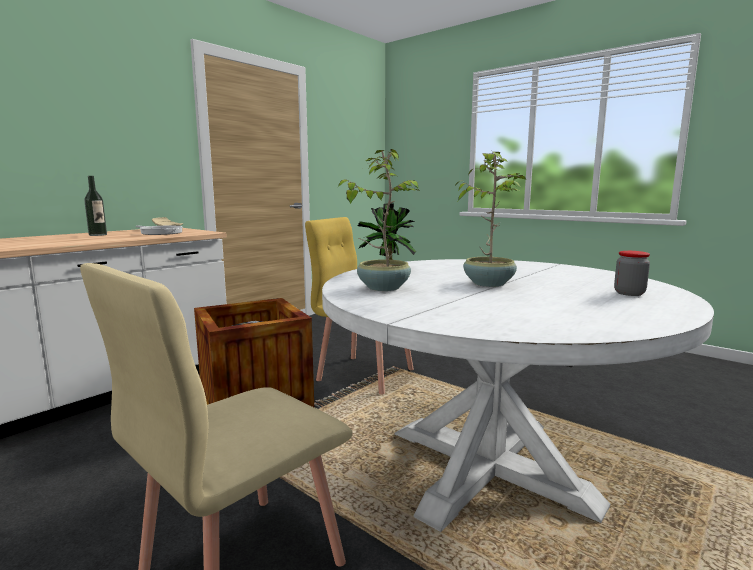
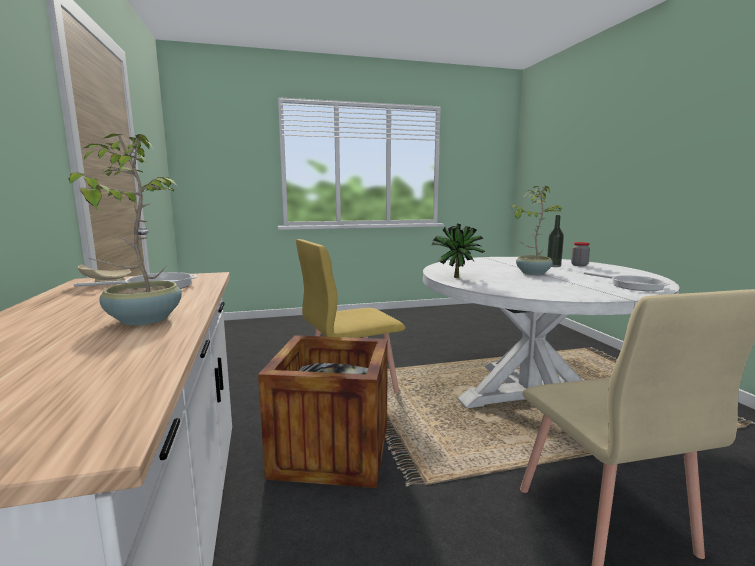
camera: 55 degrees left, 0 degrees up
bottle [84,176,107,236] -> bottle moved to [547,215,564,267]
potted plant [338,149,420,291] -> potted plant moved to [69,134,182,325]
none -> frying pan [584,272,670,291]

